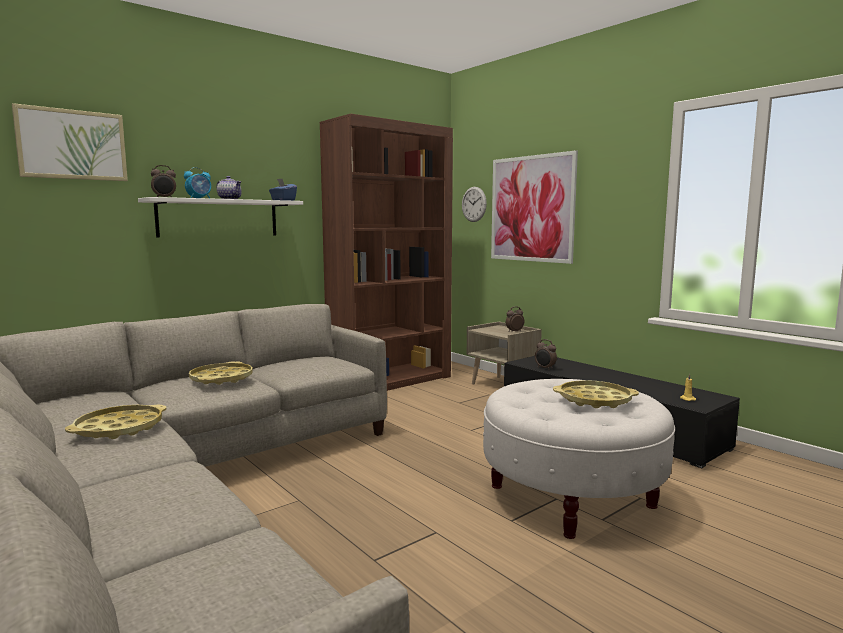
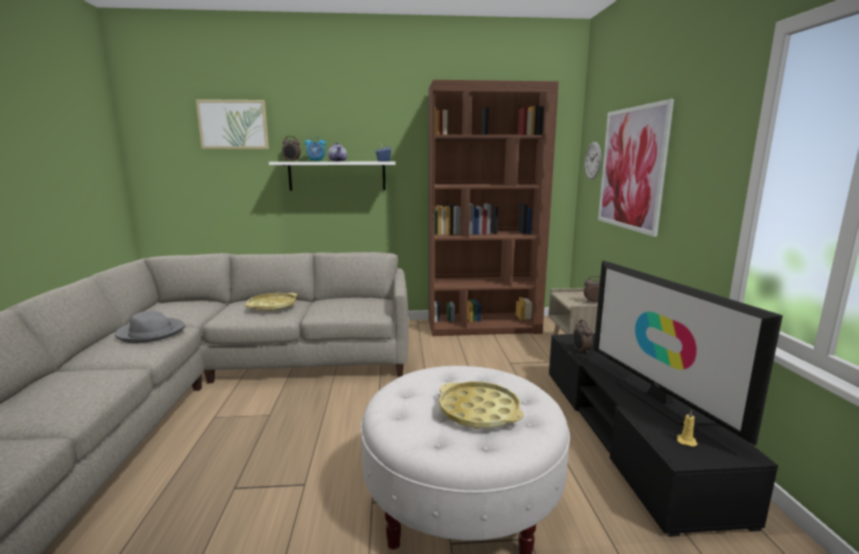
camera: 35 degrees right, 5 degrees up
yellow tray [65,405,166,439] -> grey hat [115,311,186,343]
none -> television [594,260,783,445]

